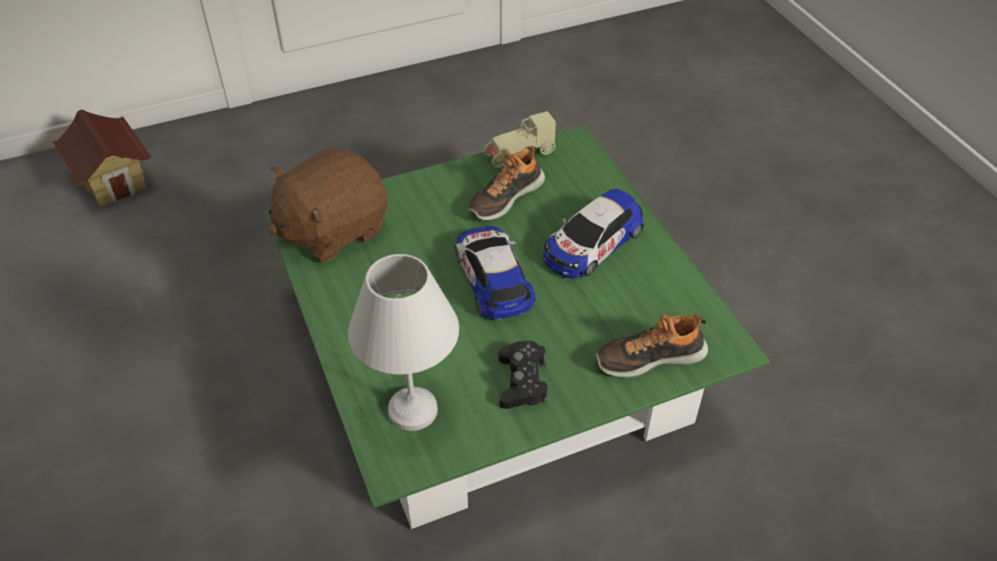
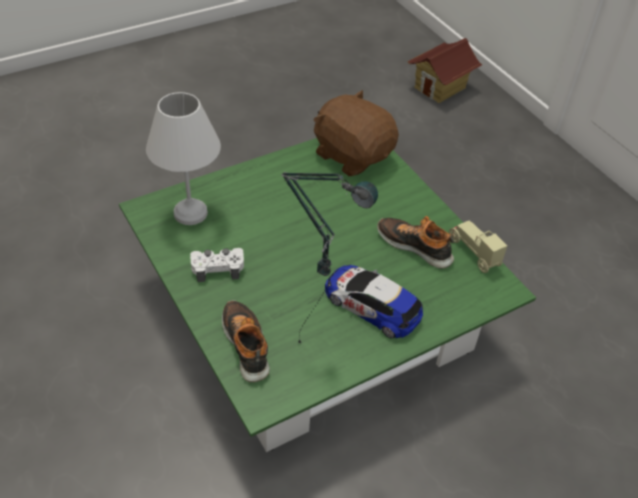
camera: 80 degrees right, 0 degrees up
toy car [455,226,536,320] -> none
black game controller [499,341,549,409] -> white game controller [190,248,244,282]
none -> table lamp [281,172,378,345]

